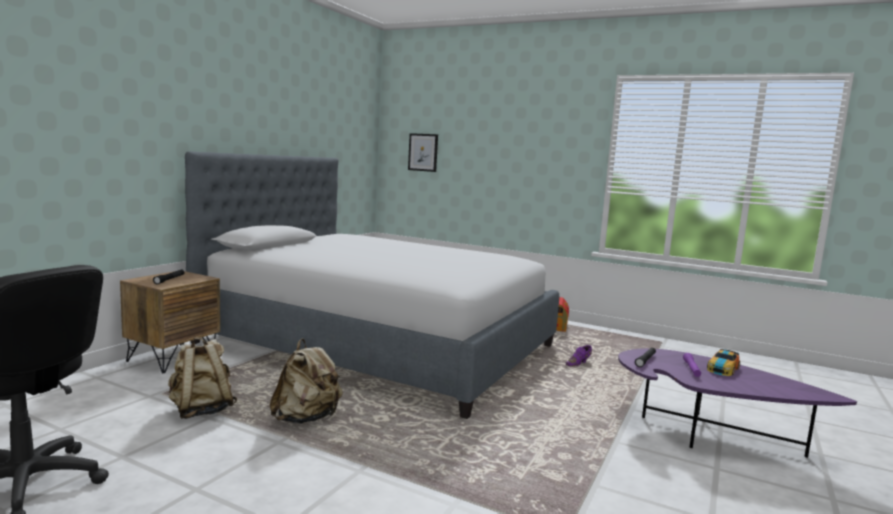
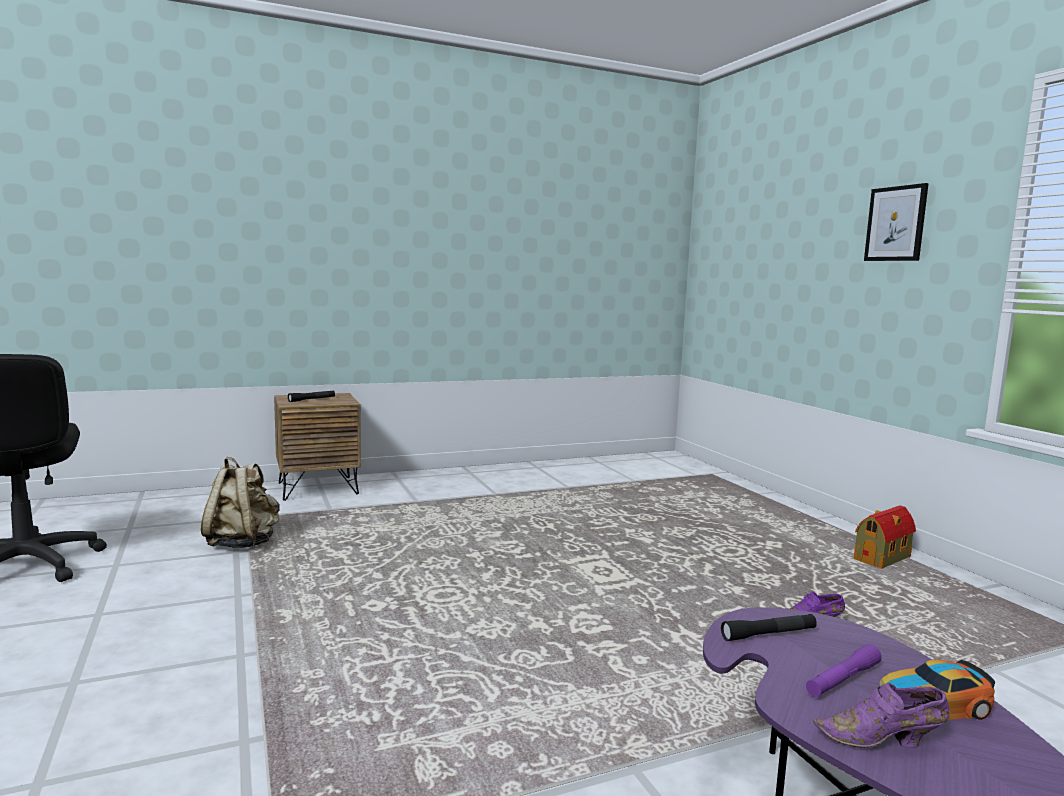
camera: 40 degrees right, 0 degrees up
bed [185,151,559,419] -> none
beige backpack [269,339,343,424] -> none
picture [408,133,438,172] -> picture moved to [864,183,929,261]
none -> purple shoe [813,683,949,748]

